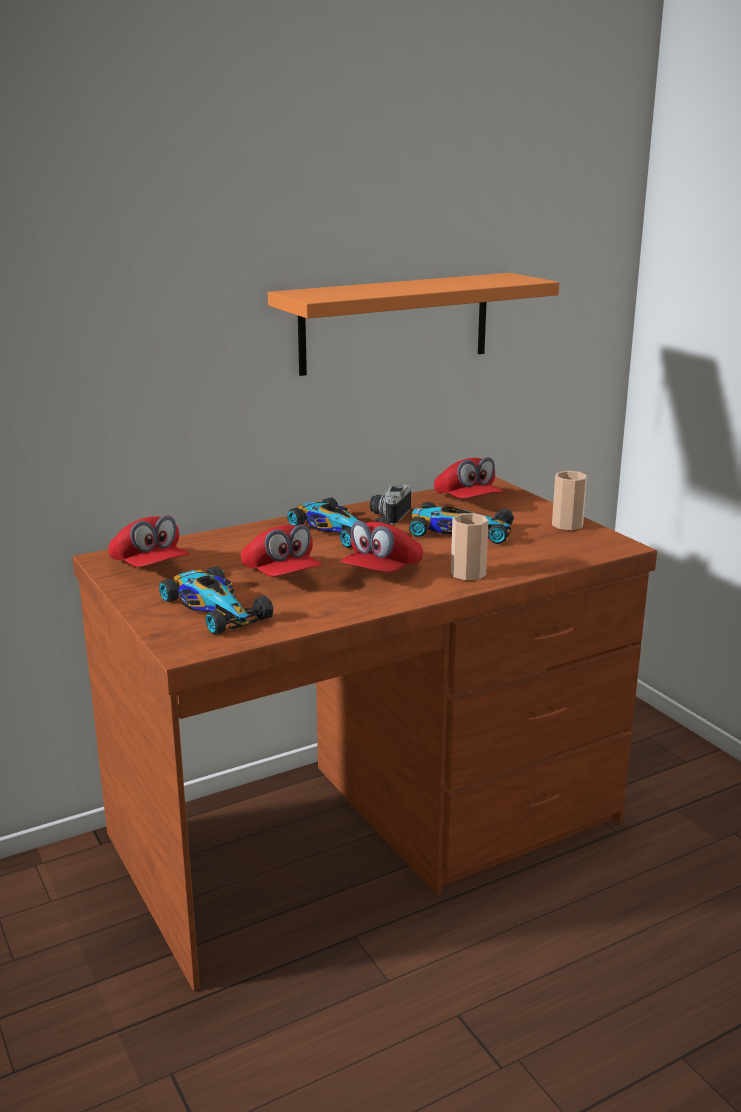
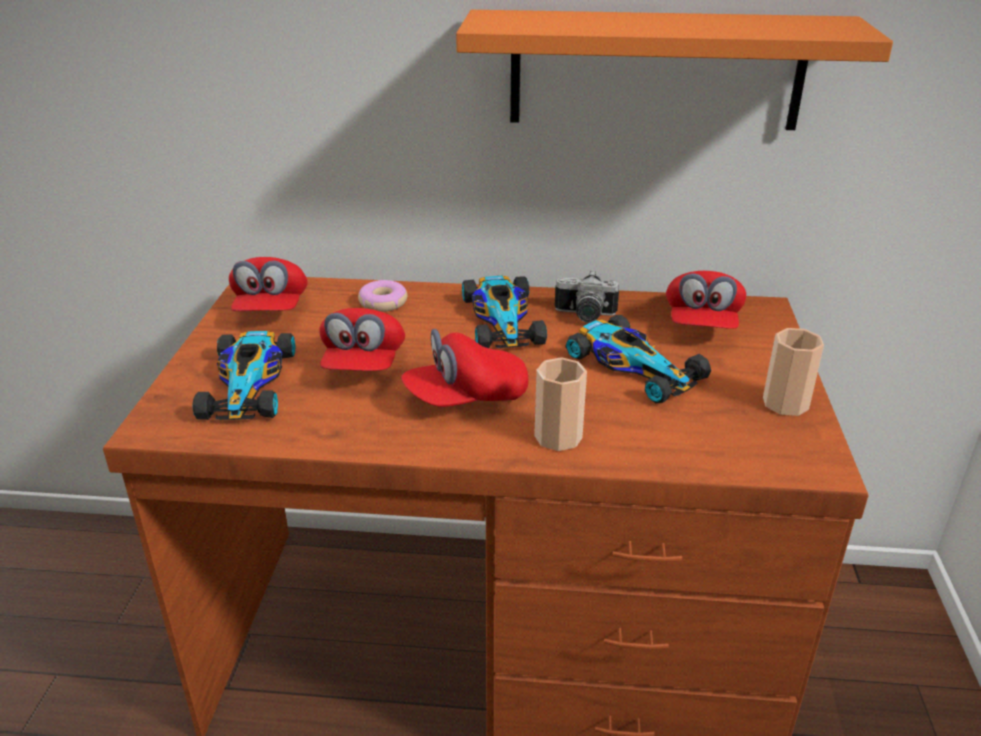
camera: 35 degrees right, 10 degrees up
camera [370,484,411,525] -> camera turned 135 degrees counterclockwise [555,271,619,323]
none -> donut [358,280,407,312]

